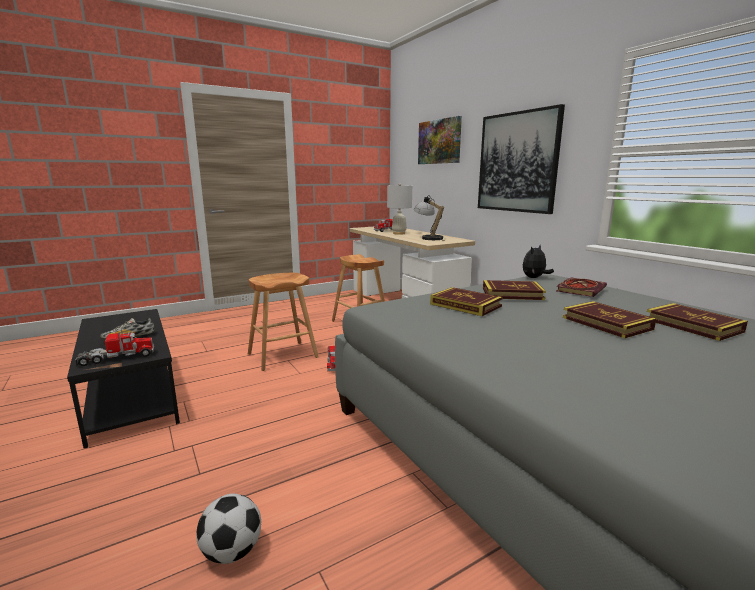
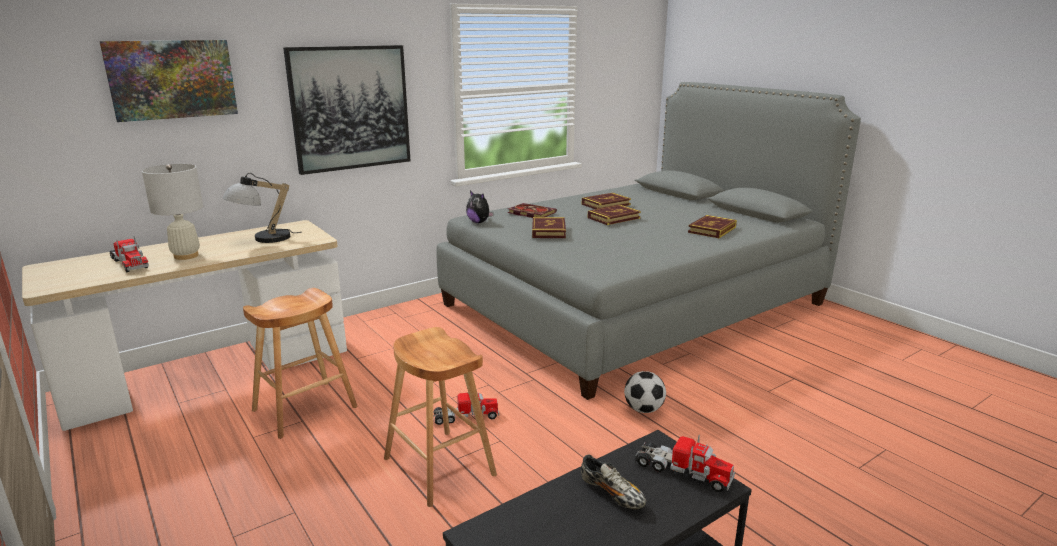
camera: 95 degrees left, 5 degrees up
toy truck [75,328,154,366] -> toy truck turned 150 degrees clockwise [635,435,735,492]
football [196,494,261,564] -> football moved to [624,371,666,413]
book [430,287,503,316] -> book moved to [688,215,737,238]

